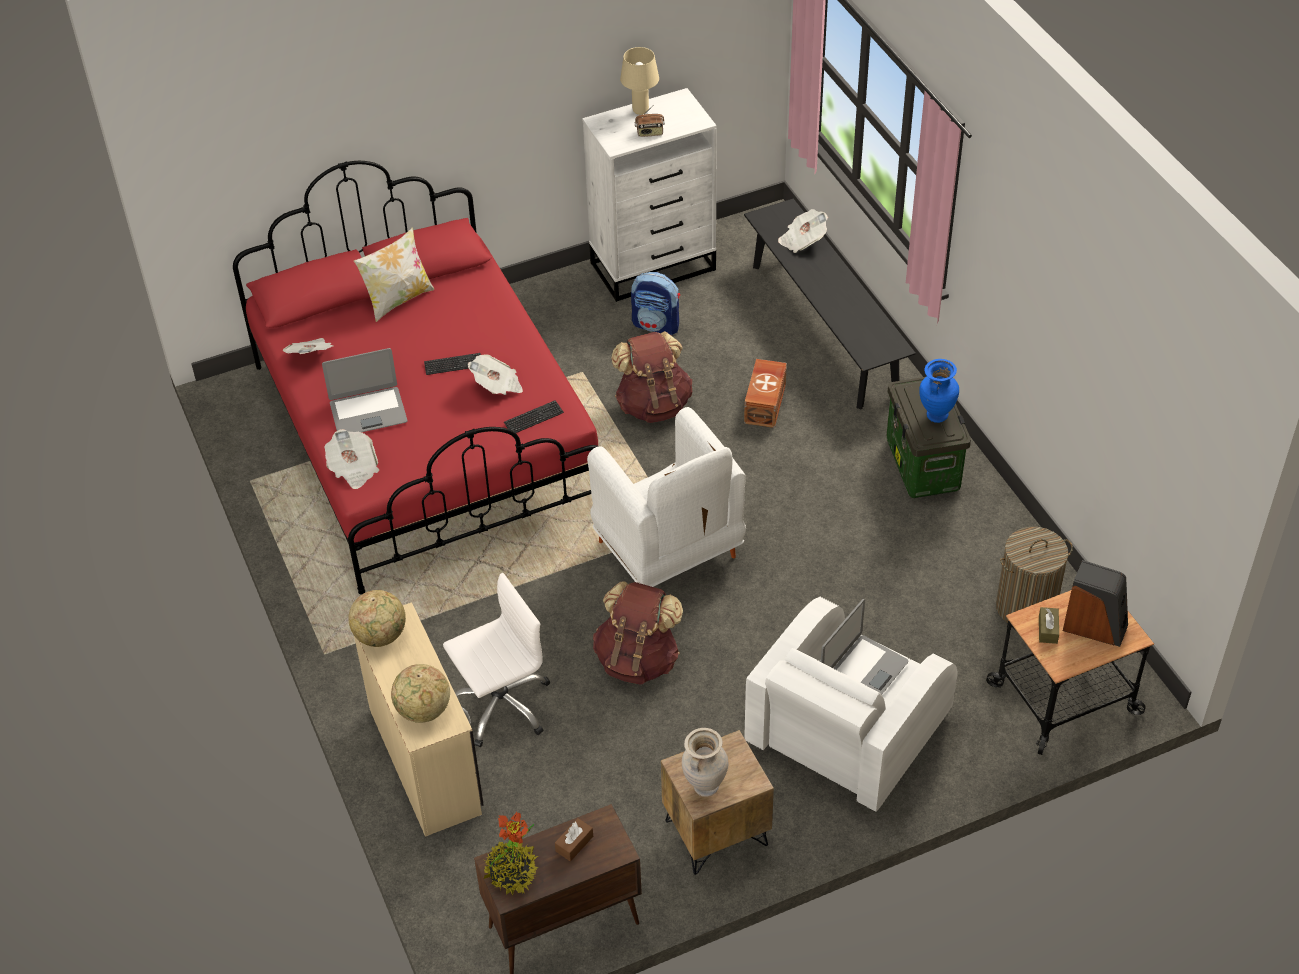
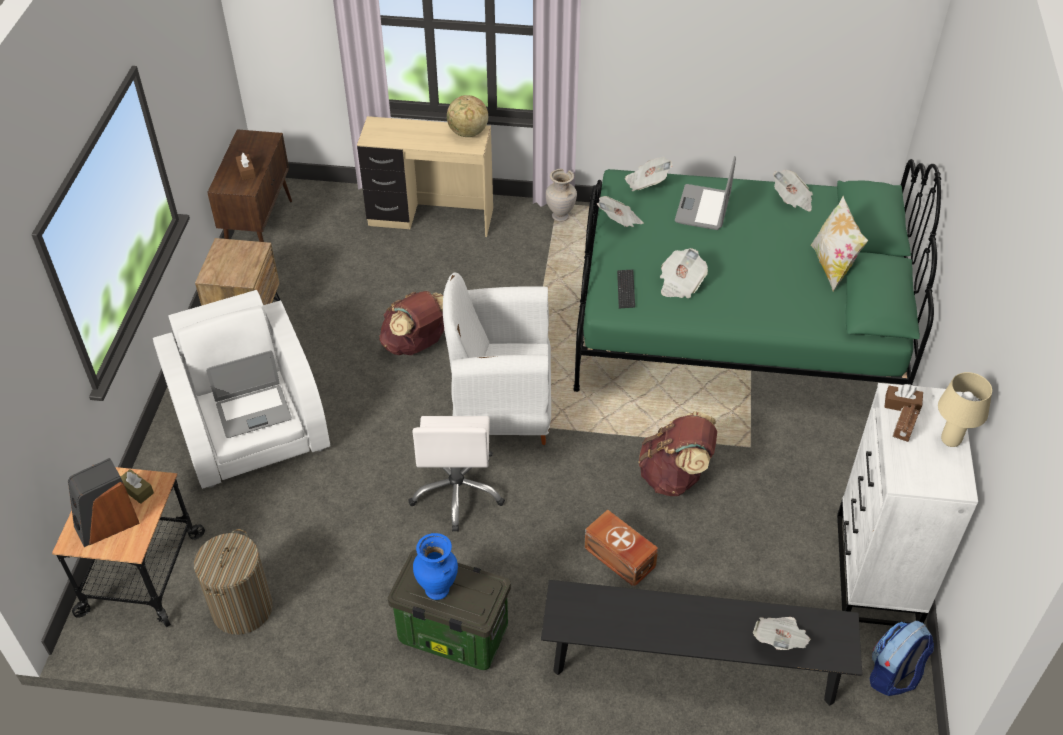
camera: 120 degrees right, 0 degrees up
red bed [233,161,599,594] -> green bed [573,159,941,392]
globe [391,664,450,723] -> none
keyboard [424,353,481,375] -> none
white office chair [443,573,550,747] -> white office chair moved to [408,416,505,532]
potted plant [484,812,538,895] -> none
backpack [631,272,680,335] -> backpack moved to [870,621,934,696]
beige vase [682,728,728,797] -> beige vase moved to [546,169,577,222]
laptop [821,599,908,695] -> laptop turned 90 degrees counterclockwise [206,351,292,438]
none -> newspaper [597,196,644,227]
none -> brown tissue box [884,384,923,413]

